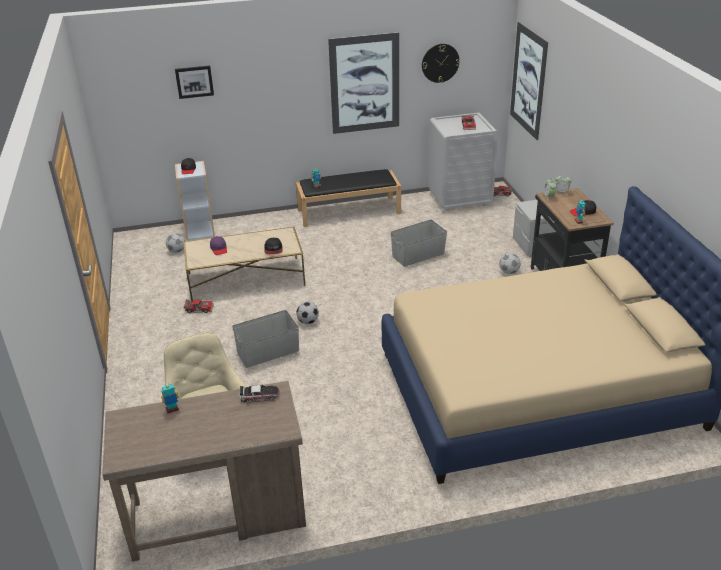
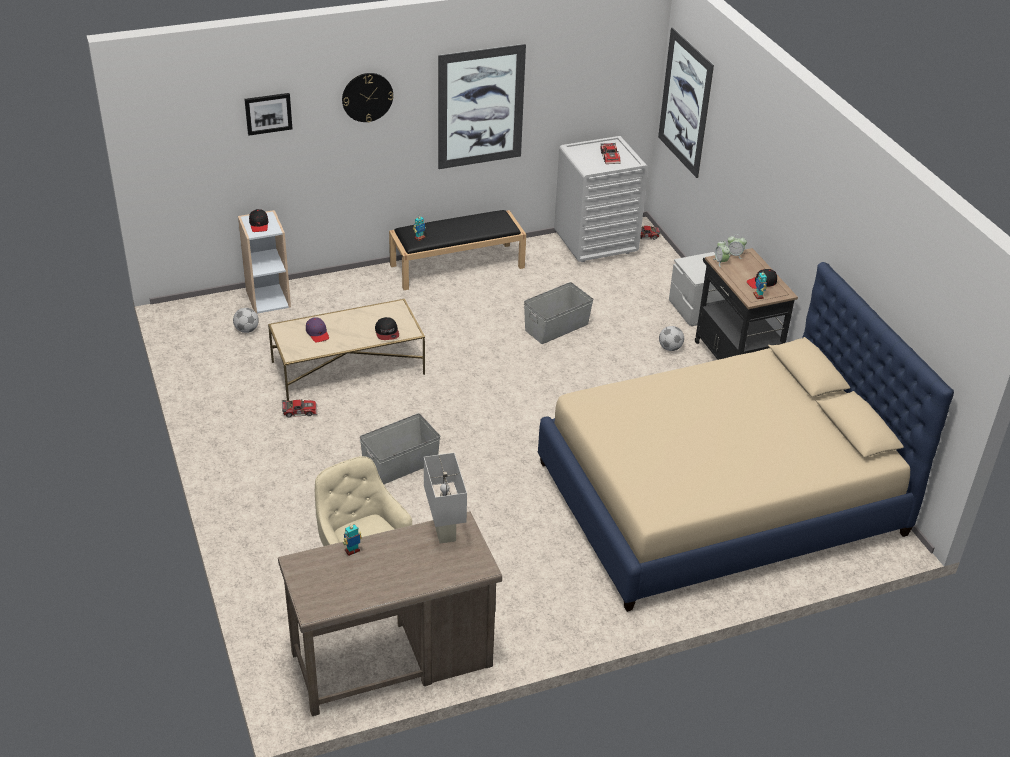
camera: 10 degrees left, 5 degrees up
toy car [240,385,280,404] -> white table lamp [424,453,467,544]
football [296,302,319,324] -> none
wall clock [422,44,460,83] -> wall clock moved to [342,73,393,122]

